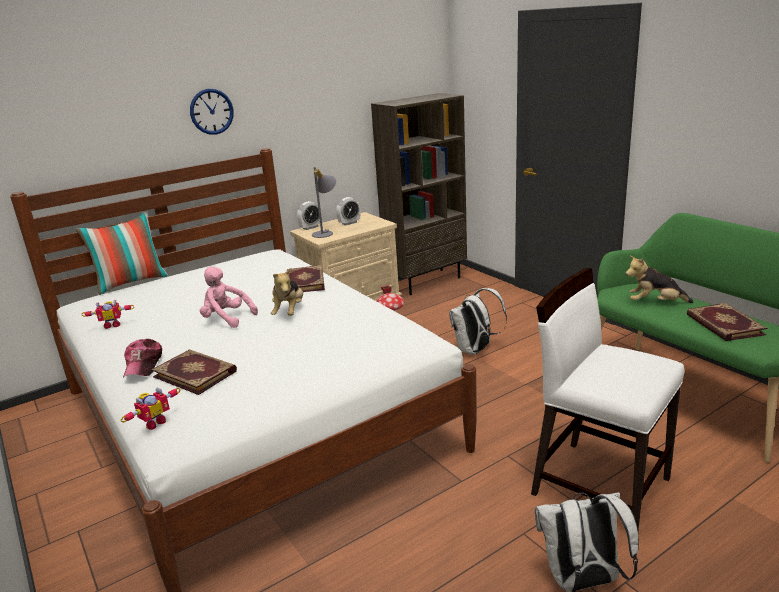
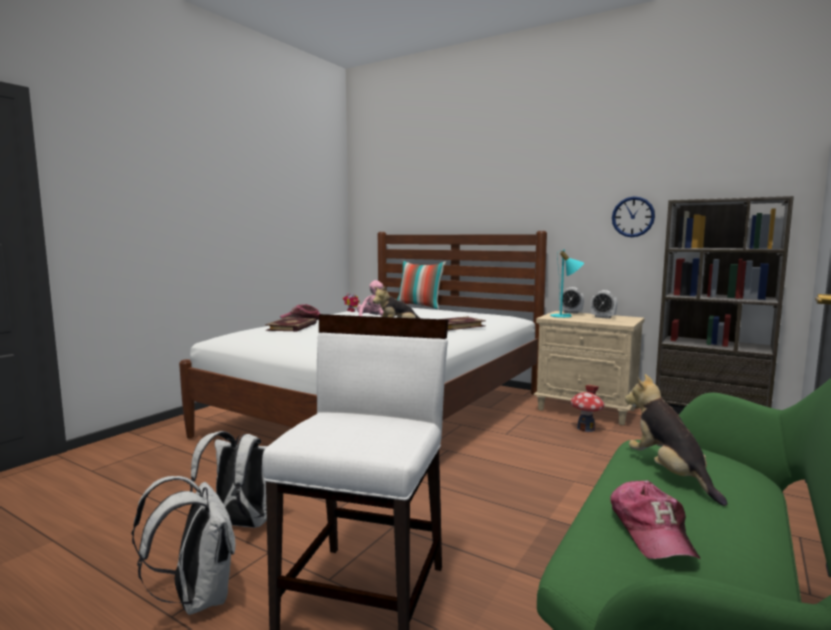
camera: 65 degrees right, 15 degrees down
toy robot [121,388,181,430] -> none
wall clock [190,89,234,135] -> wall clock moved to [612,196,655,237]
grey table lamp [312,167,336,238] -> turquoise table lamp [550,250,584,318]
white backpack [449,288,507,355] -> white backpack moved to [190,431,268,528]
book [687,303,767,341] -> cap [610,480,700,559]

